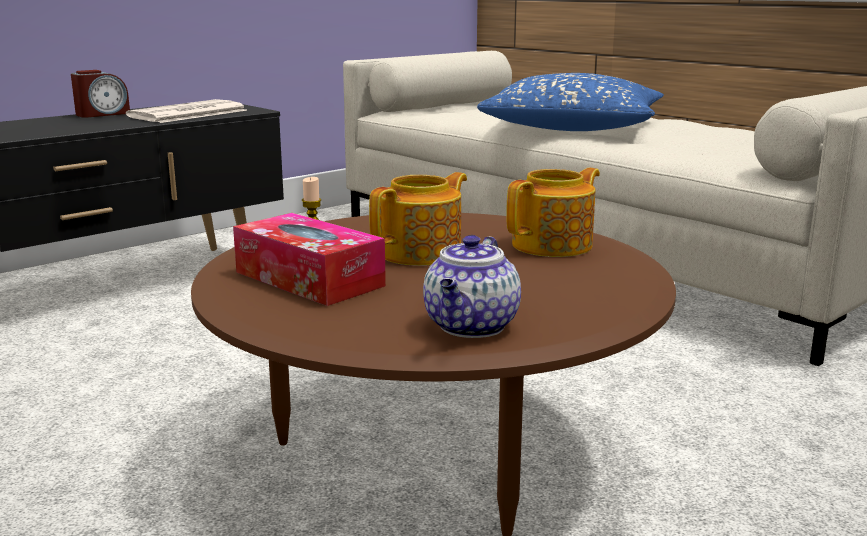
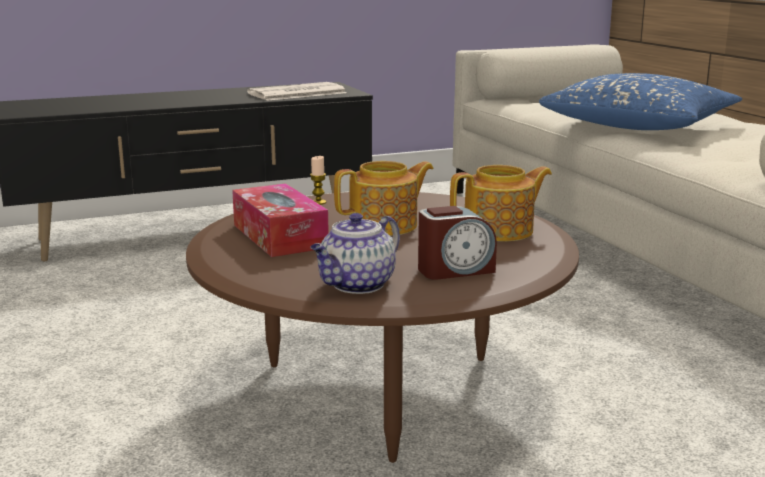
camera: 20 degrees right, 0 degrees up
alarm clock [71,70,130,118] -> alarm clock moved to [418,206,497,280]

